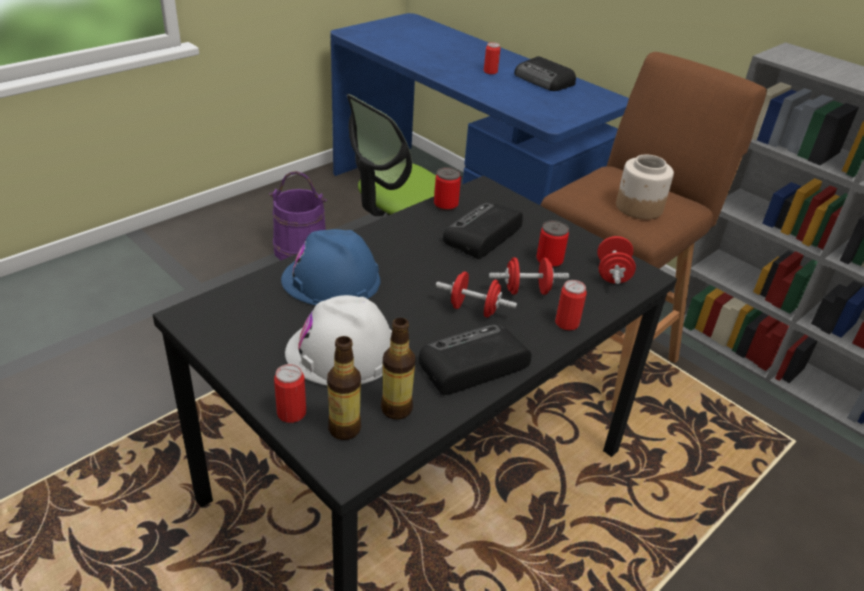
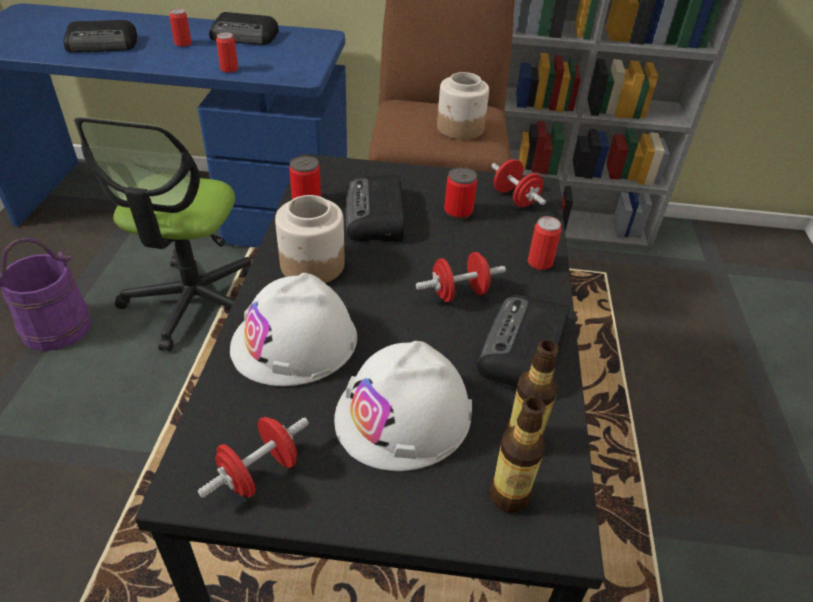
camera: 40 degrees left, 5 degrees up
can [274,364,306,423] -> can moved to [216,32,238,73]
blue hard hat [281,229,381,305] -> white hard hat [230,273,357,386]
red dumbbell [489,257,569,295] -> red dumbbell moved to [197,417,309,498]
none -> radio [63,20,137,52]
none -> jar [275,195,345,283]

